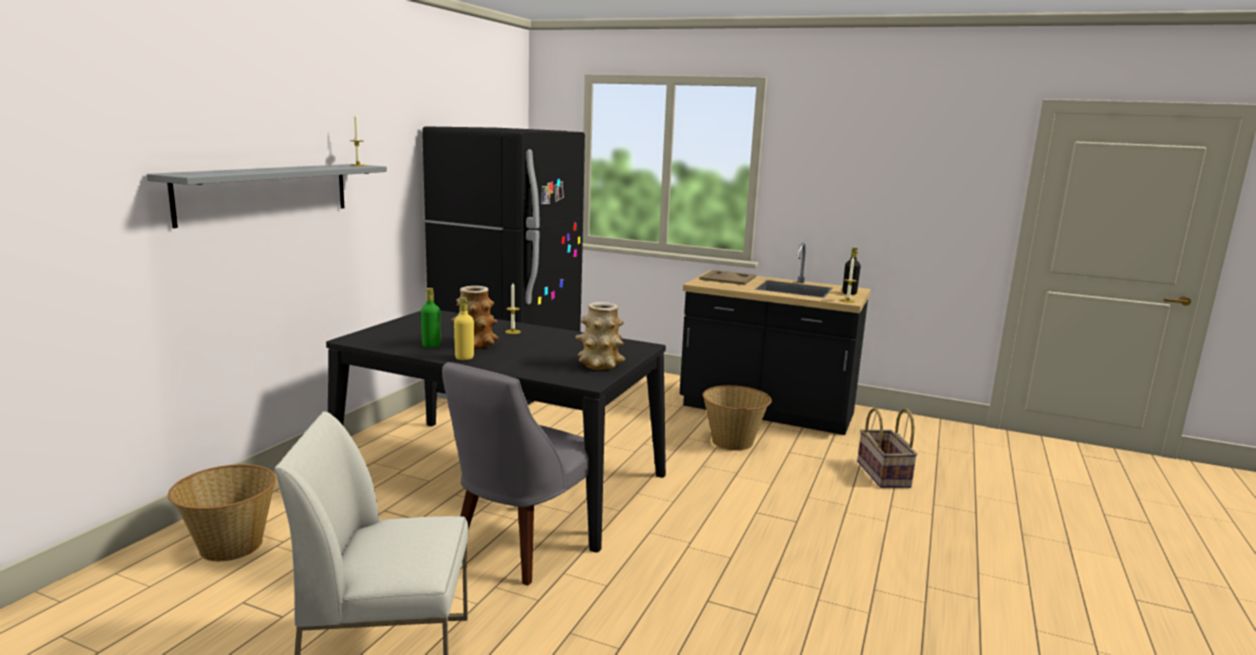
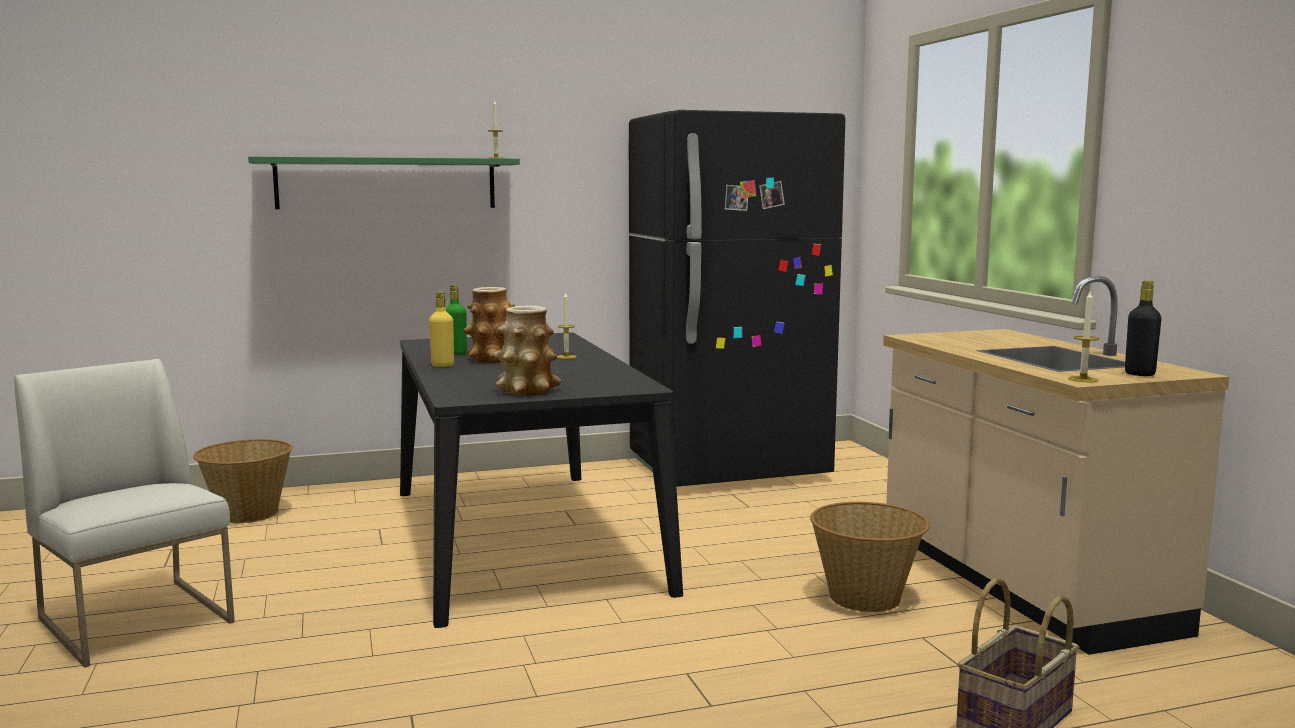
camera: 50 degrees right, 5 degrees down
grey shelf [147,164,387,228] -> green shelf [248,156,520,209]
grey chair [442,362,589,585] -> none
black counter [680,242,871,435] -> beige counter [883,276,1229,655]
beige tray [699,270,756,285] -> none

